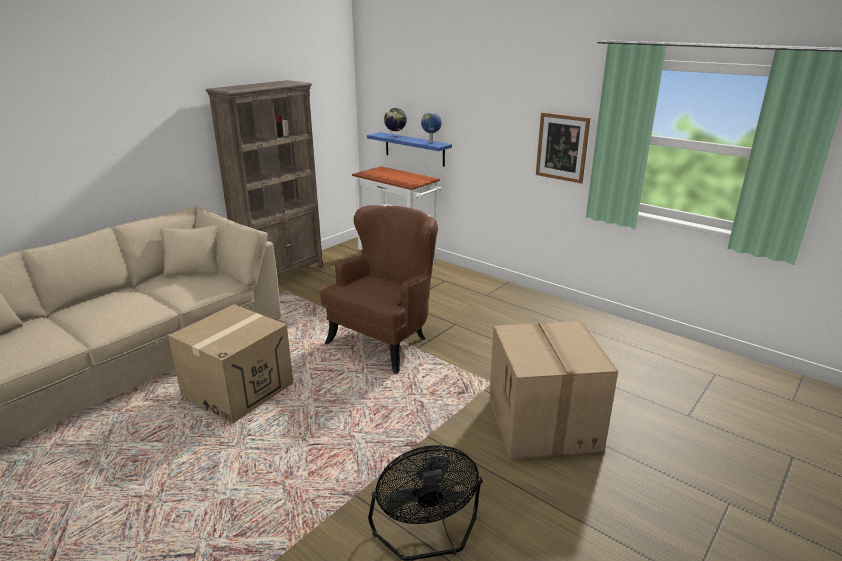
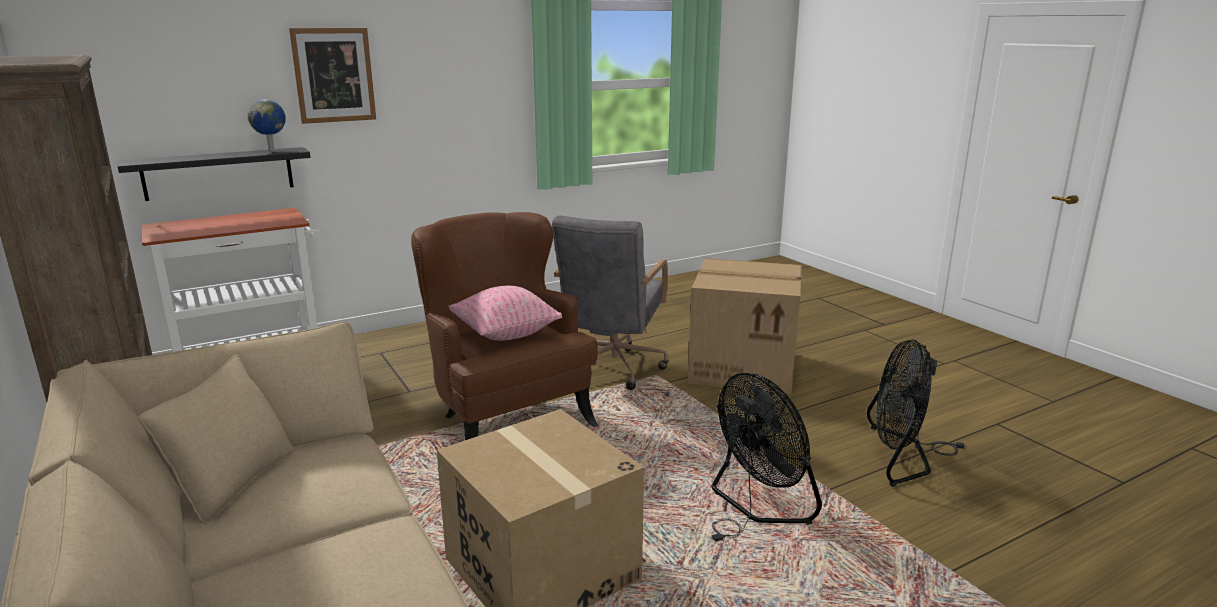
camera: 70 degrees left, 5 degrees down
blue shelf [367,132,452,167] -> black shelf [118,147,311,201]
globe [384,108,407,138] -> none
picture [536,112,590,184] -> picture moved to [289,28,376,124]
none -> pink pillow [448,286,562,341]
none -> grey office chair [552,216,669,390]
none -> black fan [710,373,822,541]

